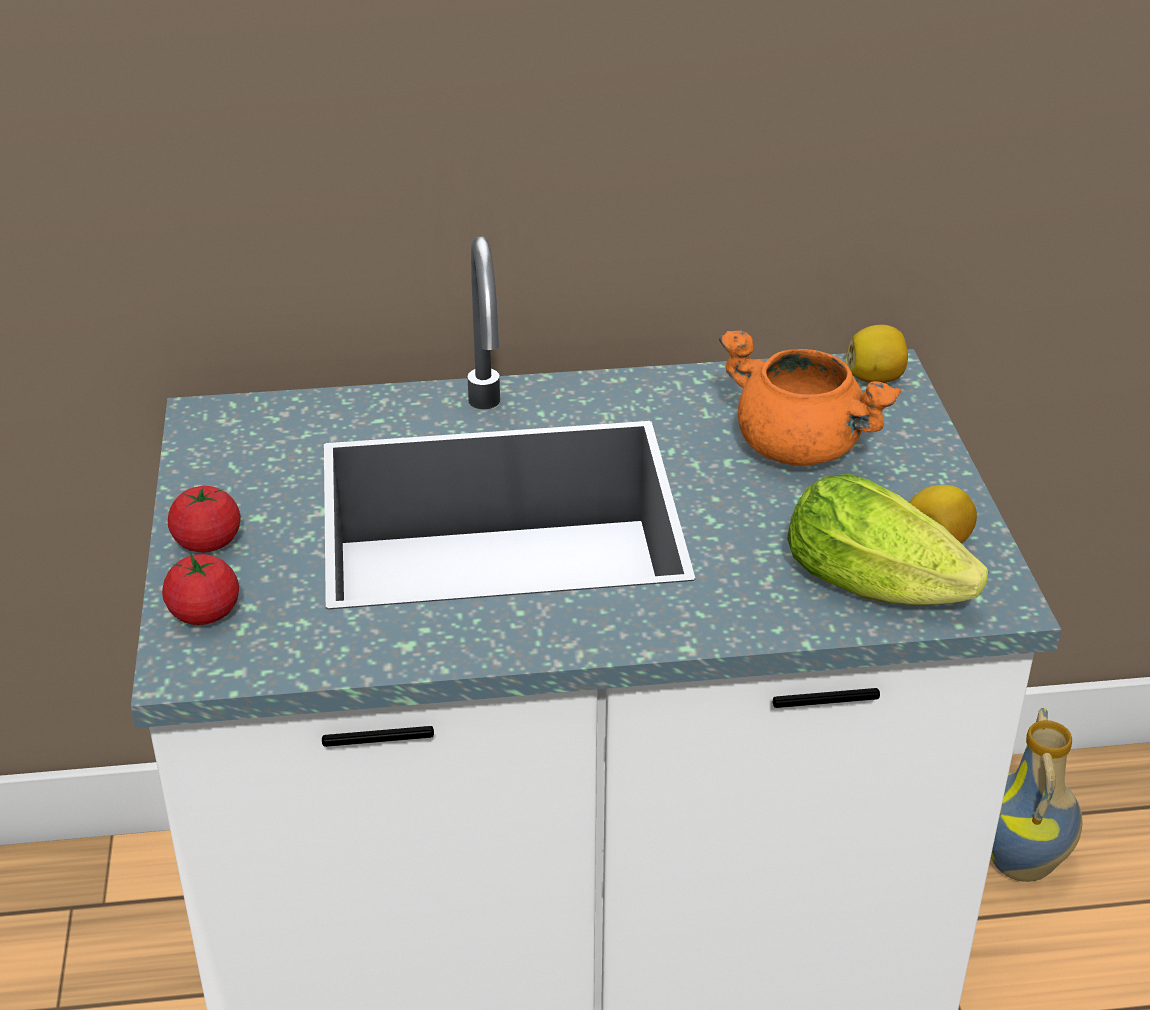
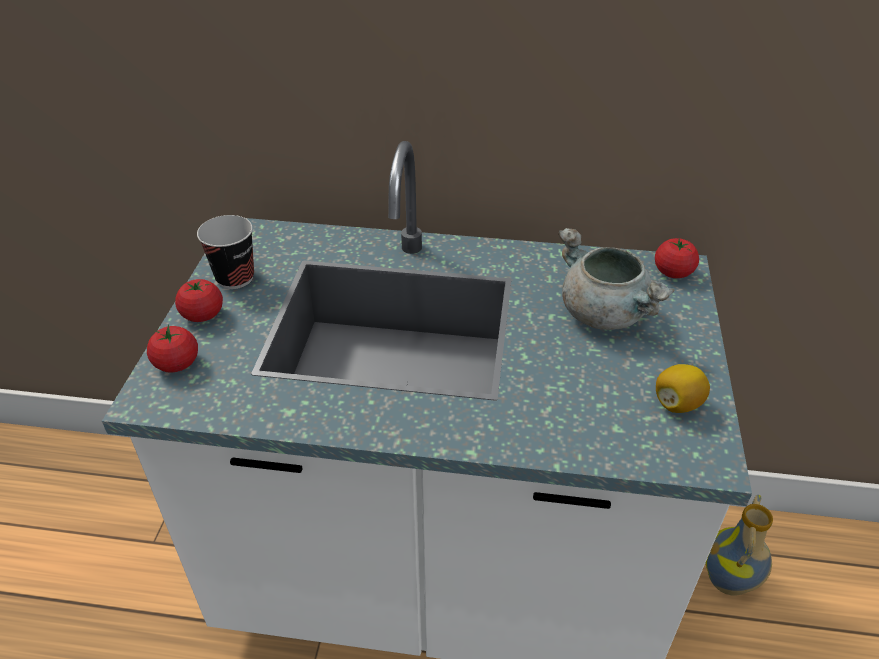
camera: 15 degrees right, 5 degrees up
orange cooking pot [719,330,901,466] -> grey cooking pot [558,228,674,330]
lettuce [787,474,988,605] -> none
lemon [845,325,908,383] -> tomato [655,238,699,278]
none -> cup [197,215,254,289]

